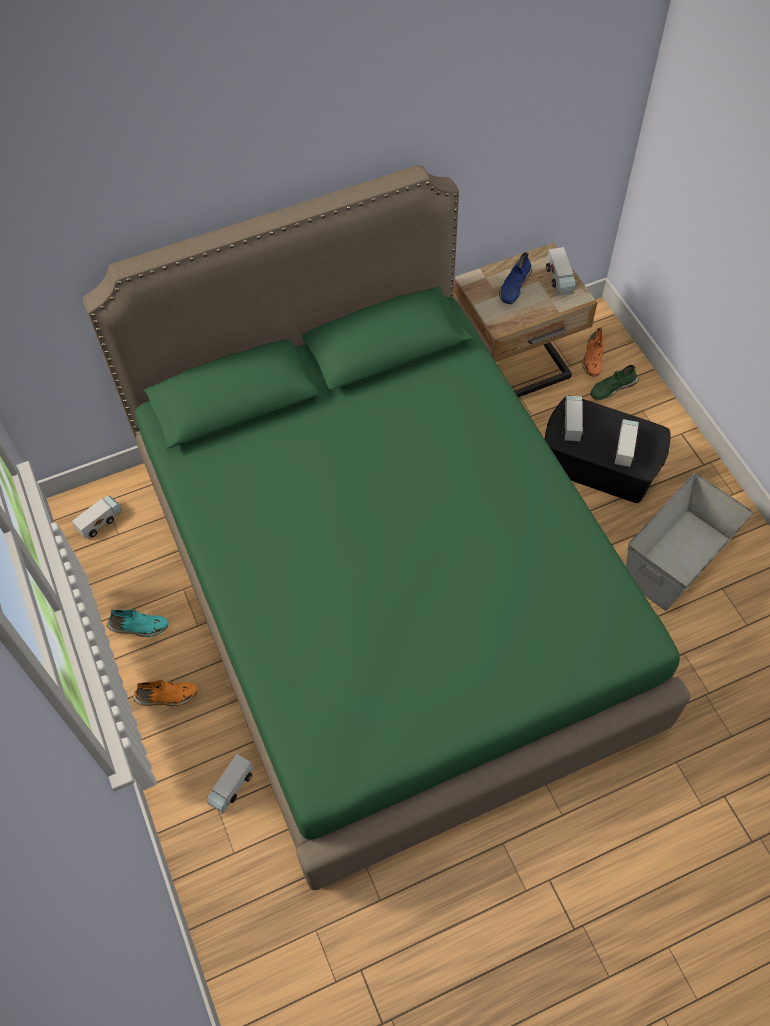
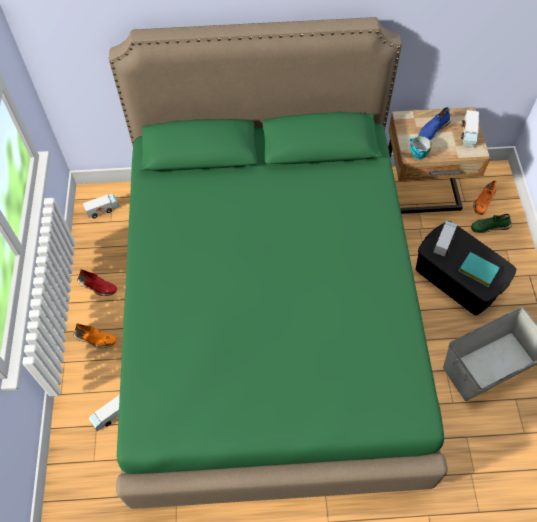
camera: 20 degrees right, 0 degrees up
turquoise shoe [107,609,168,637] -> red shoe [77,269,117,296]
toy truck [613,419,639,467] -> turquoise book [459,252,500,287]
none -> cup [410,136,432,159]

